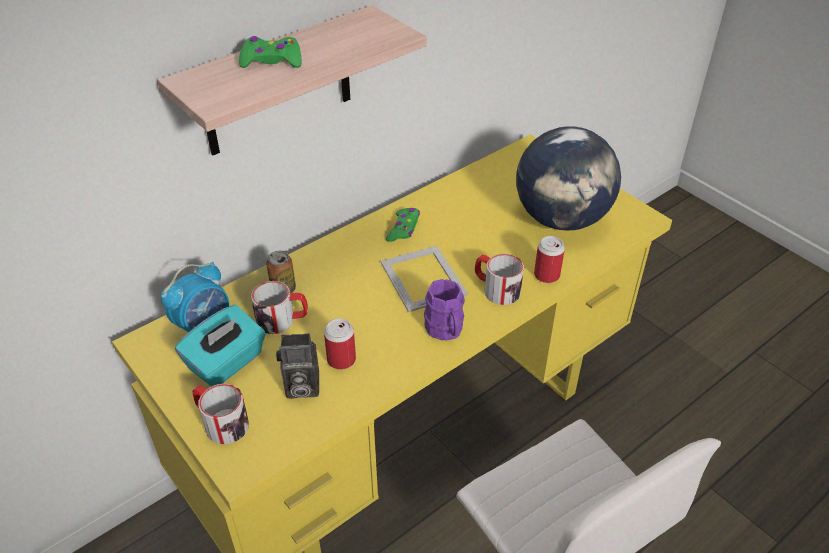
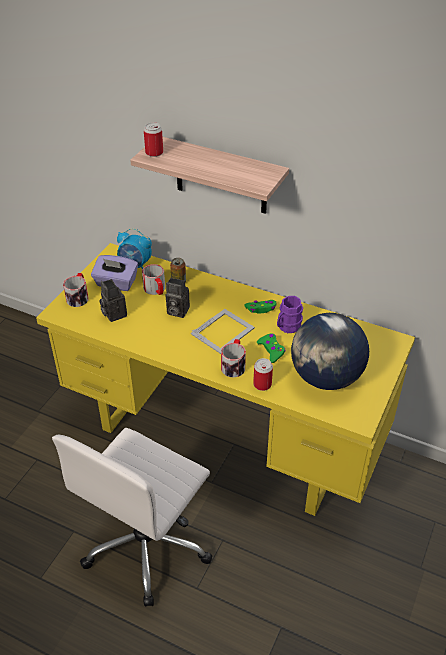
camera: 65 degrees right, 0 degrees up
turquoise tissue box [175,305,266,387] -> purple tissue box [91,255,138,291]
green game controller [239,36,301,68] -> green game controller moved to [257,333,286,363]
can [324,318,356,370] -> can moved to [144,122,163,157]
purple mug [424,279,465,341] -> purple mug moved to [277,296,303,333]
none -> camera [166,278,190,318]

